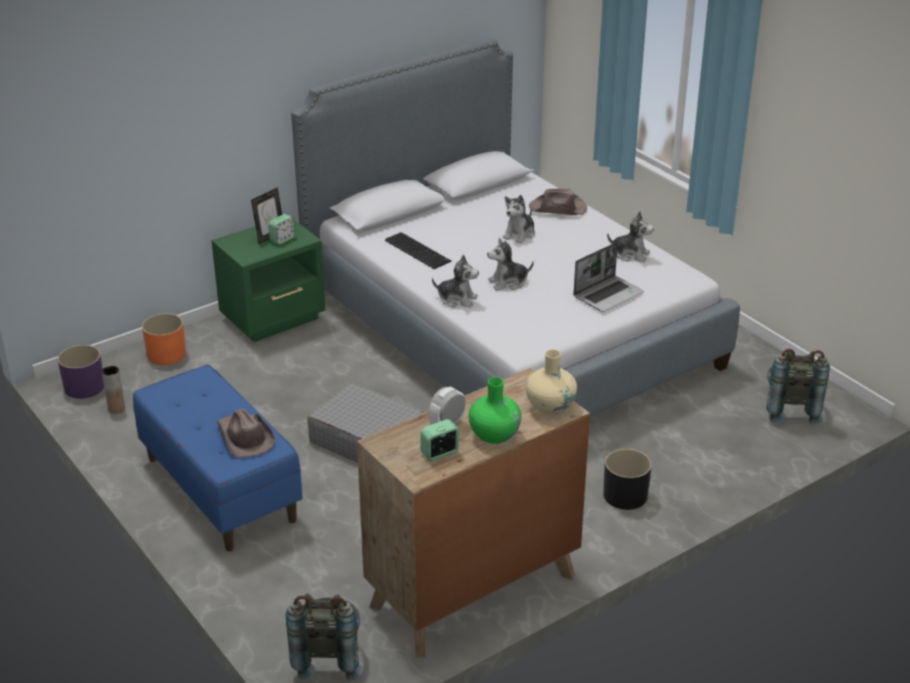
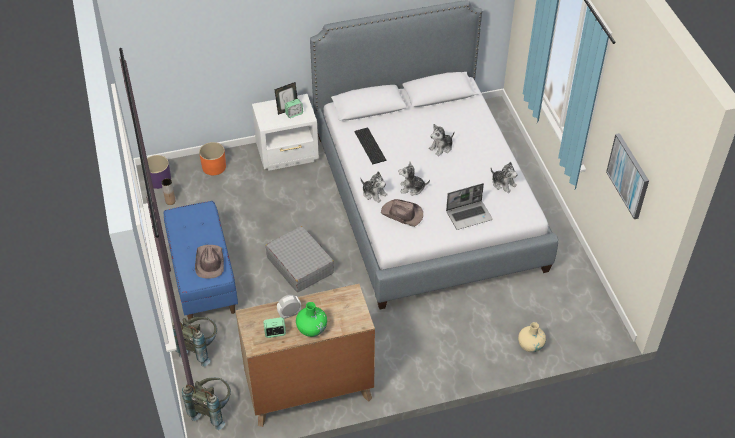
camera: 20 degrees right, 15 degrees up
green nightstand [211,221,325,342] -> white nightstand [252,94,319,171]
beige vase [526,350,577,415] -> beige vase moved to [518,322,546,353]
brown hat [529,188,587,215] -> brown hat moved to [381,199,423,227]
black planter [603,449,652,510] -> none
grey backpack [766,349,830,425] -> grey backpack moved to [172,317,217,367]
none -> picture [606,133,649,219]

